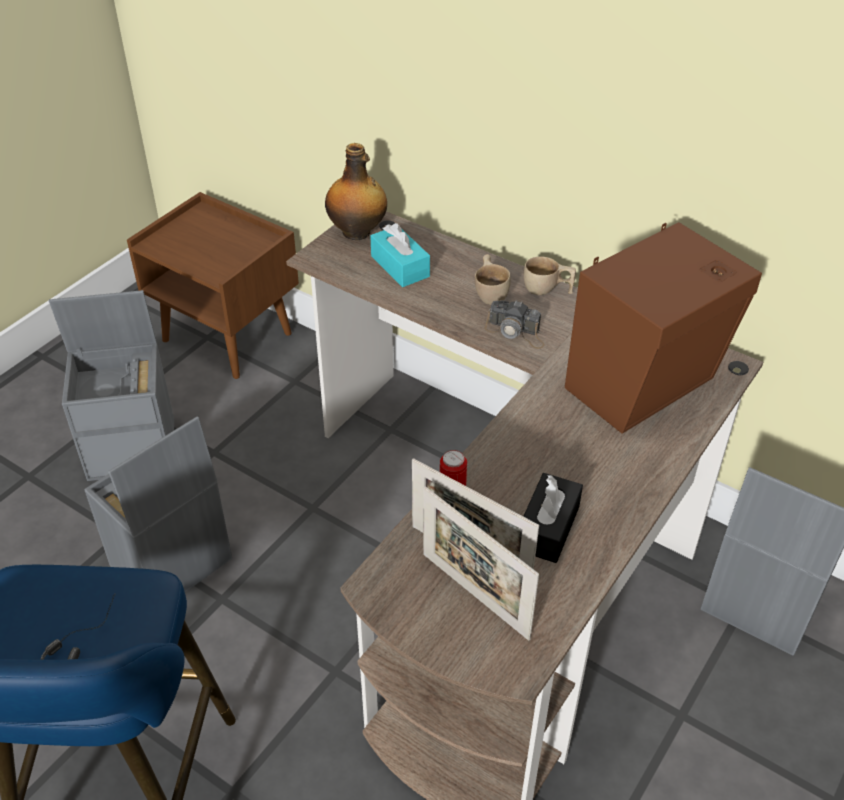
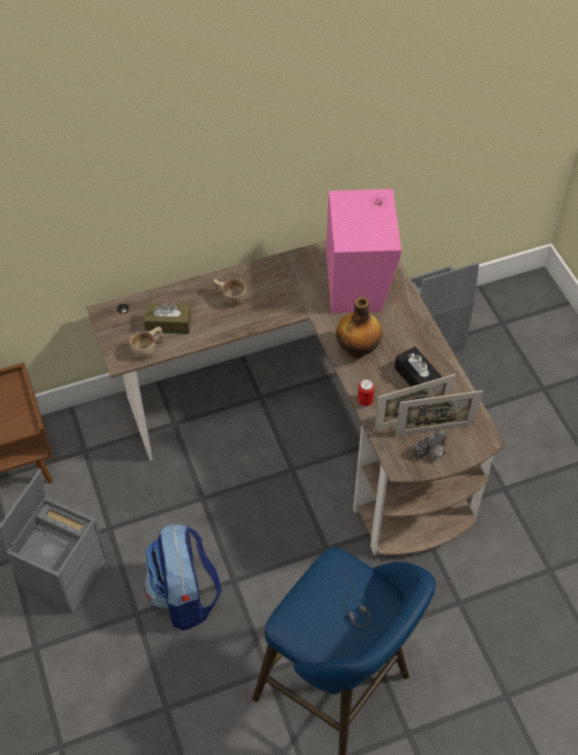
camera: 55 degrees left, 10 degrees up
grey storage box [84,416,232,592] -> backpack [144,524,222,631]
bottle [325,143,387,240] -> bottle moved to [336,297,382,358]
turquoise tissue box [370,223,430,287] -> brown tissue box [144,302,191,334]
camera [485,300,545,349] -> camera moved to [413,430,459,466]
beige cup [523,256,576,295] -> beige cup moved to [130,327,165,359]
brown speaker [565,222,762,434] -> pink speaker [326,189,401,313]

